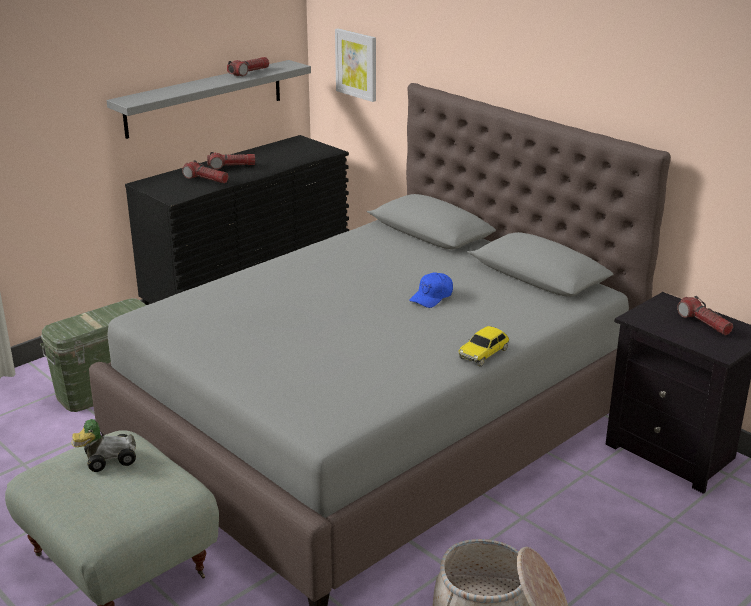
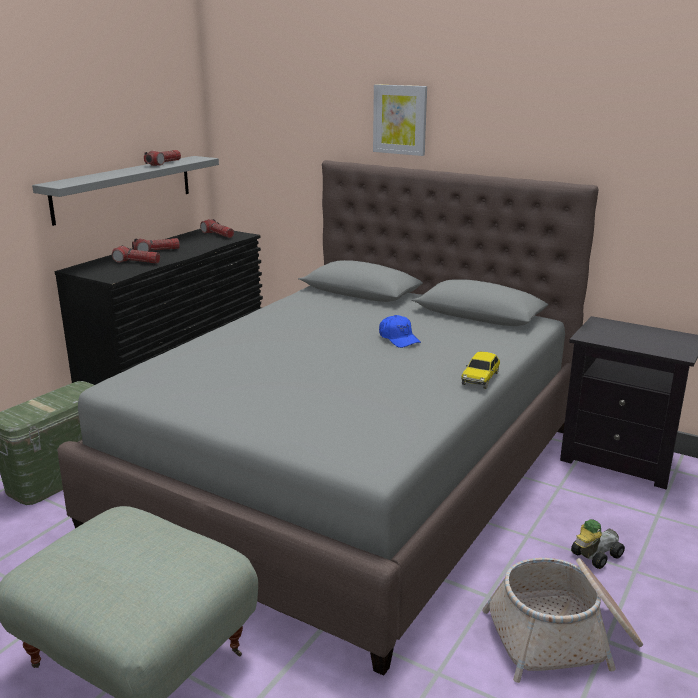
camera: 15 degrees left, 5 degrees down
toy car [71,419,136,472] -> toy car moved to [571,519,625,569]
picture [335,28,376,102] -> picture moved to [373,84,427,156]
blue cap [409,272,453,308] -> blue cap turned 60 degrees counterclockwise [379,315,421,348]
flashlight [677,296,733,335] -> flashlight moved to [200,219,234,238]

